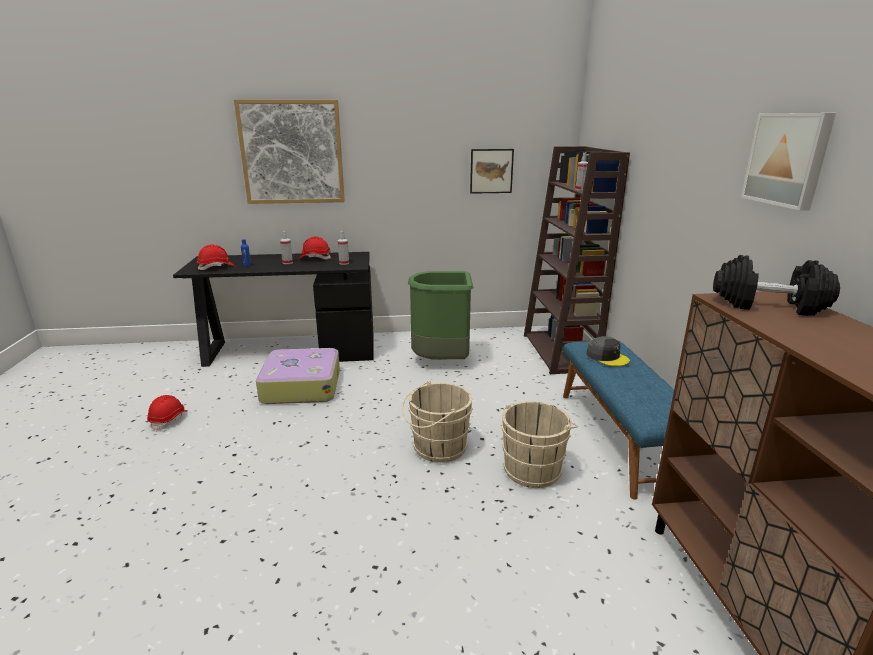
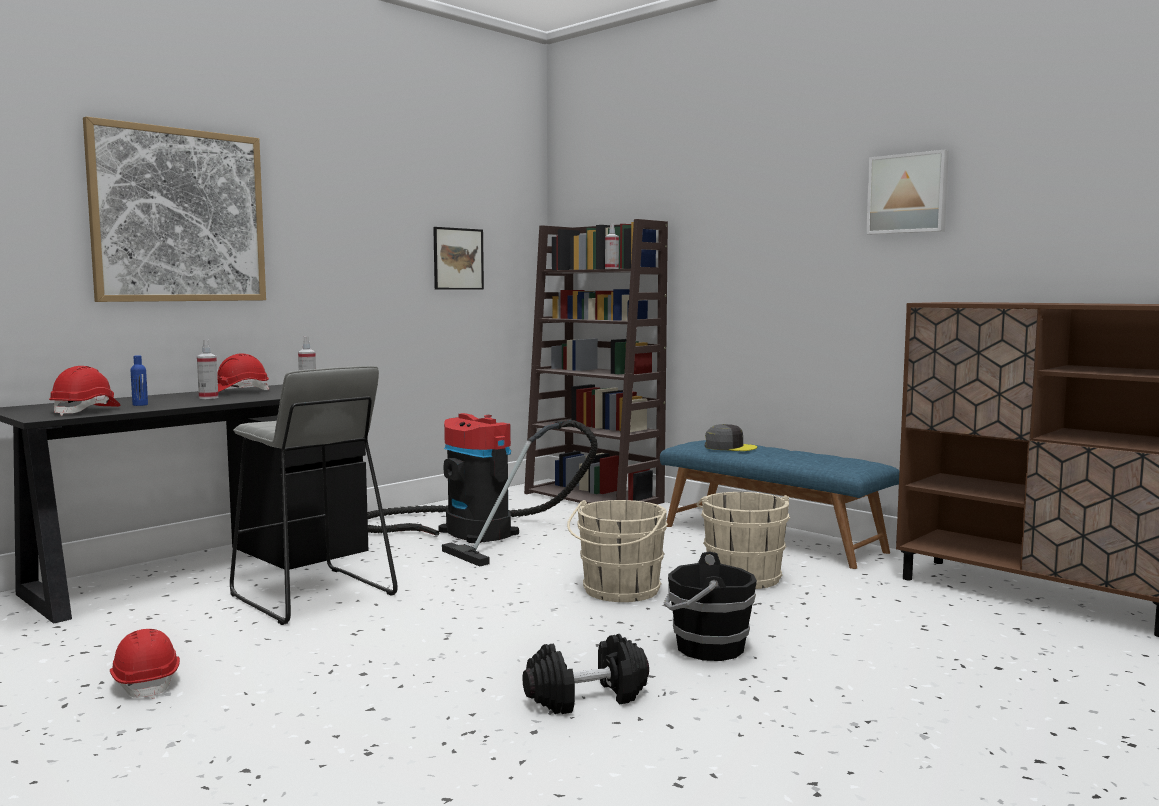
camera: 40 degrees left, 15 degrees down
suitcase [256,348,340,404] -> grey stool [230,366,398,625]
green trash can [408,271,473,359] -> vacuum cleaner [367,413,598,567]
black dumbbell [713,255,840,316] -> black dumbbell moved to [522,634,649,714]
none -> black bucket [664,551,757,661]

